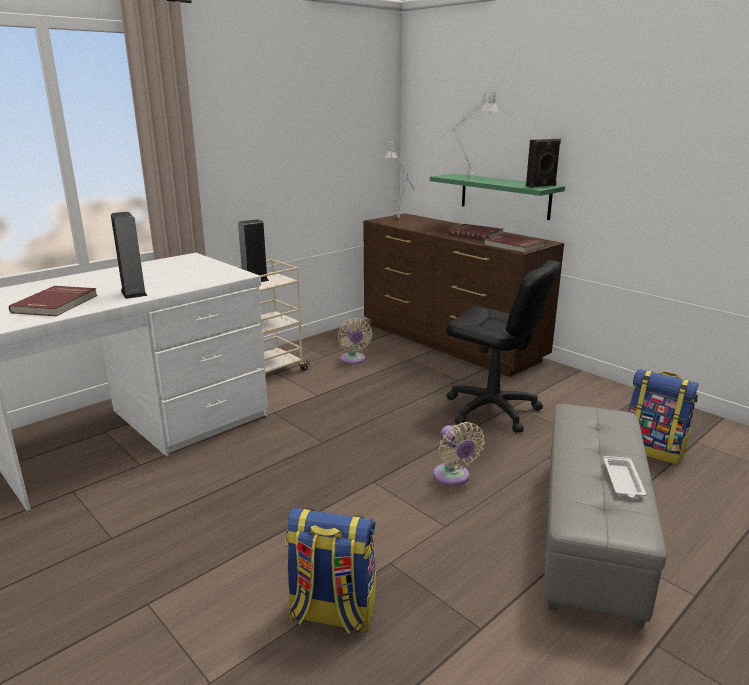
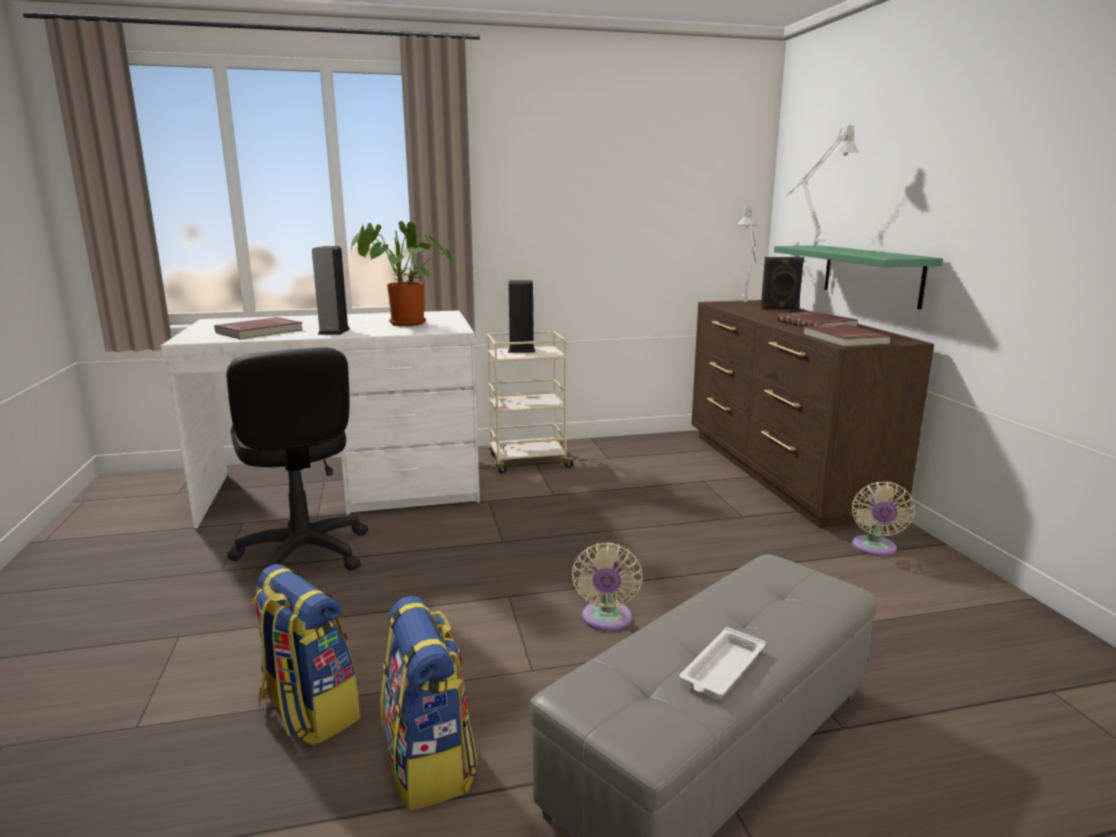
camera: 30 degrees right, 5 degrees down
beige fan [338,318,372,364] -> beige fan moved to [852,481,915,557]
black office chair [446,260,561,433] -> black office chair moved to [226,347,368,571]
black speaker [526,139,561,188] -> black speaker moved to [761,257,804,309]
backpack [628,369,699,464] -> backpack moved to [380,596,477,811]
none -> potted plant [351,221,454,326]

